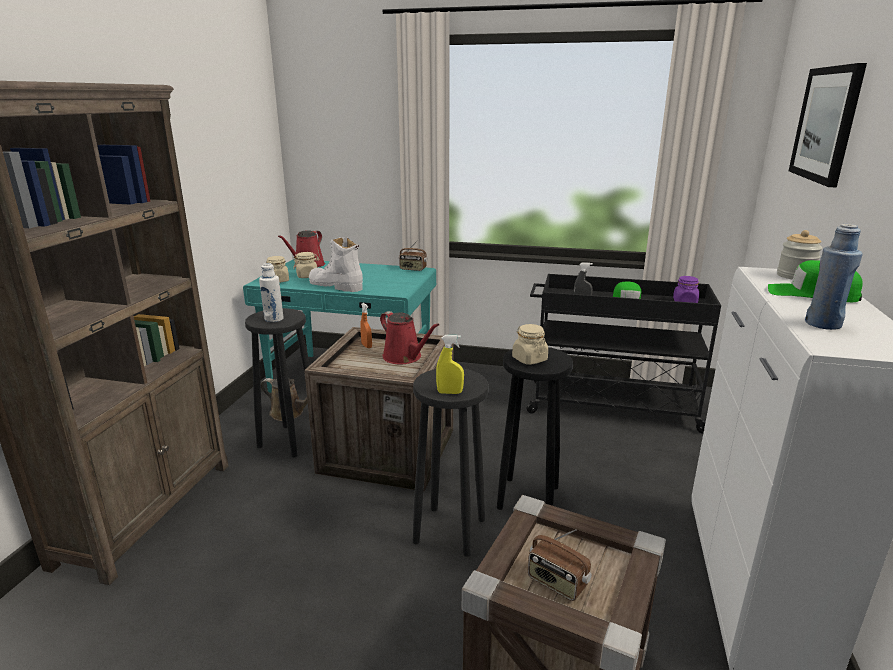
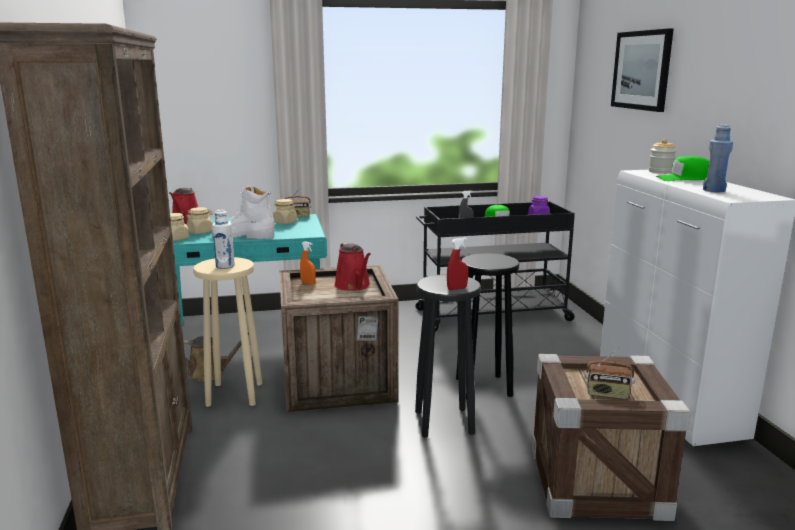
camera: 25 degrees left, 5 degrees down
black stool [245,308,310,457] -> beige stool [193,257,262,407]
red watering can [380,311,440,364] -> red watering can turned 45 degrees clockwise [334,242,371,291]
yellow spray bottle [436,335,464,394] -> red spray bottle [447,238,468,290]
beige jar [512,324,548,365] -> beige jar moved to [273,199,297,224]

